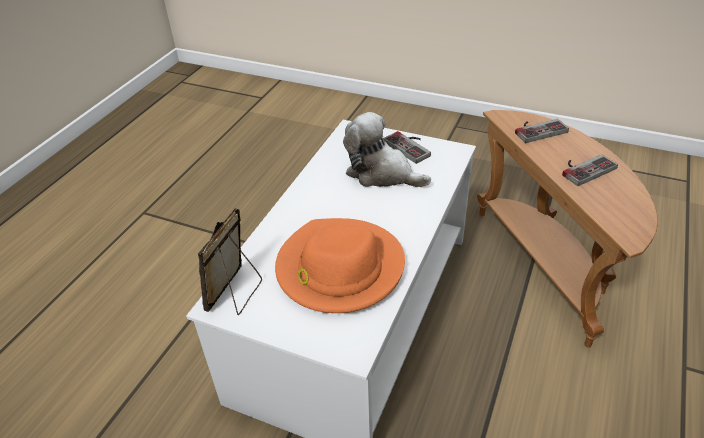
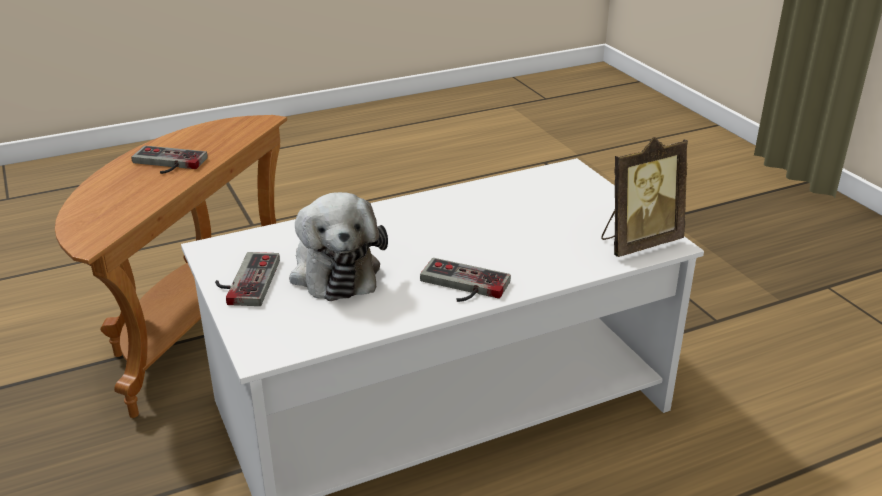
camera: 140 degrees left, 10 degrees down
orange hat [275,218,405,313] -> none
game controller [515,119,569,143] -> game controller moved to [420,258,511,302]

